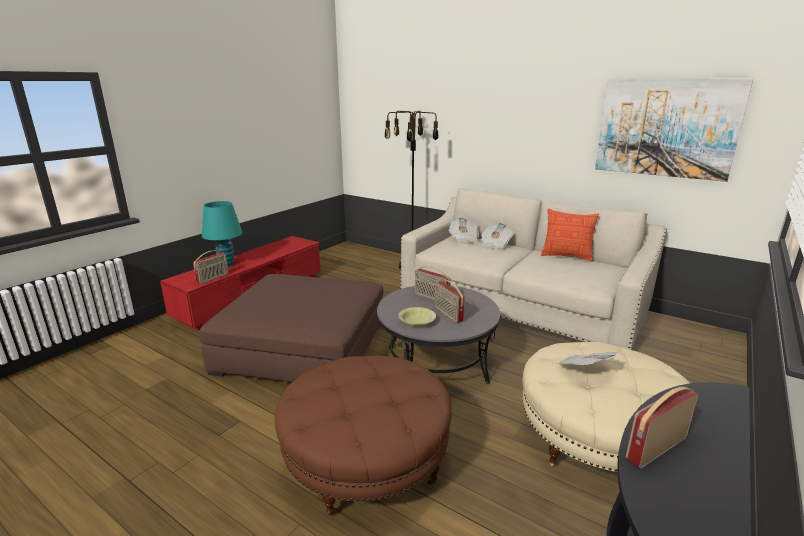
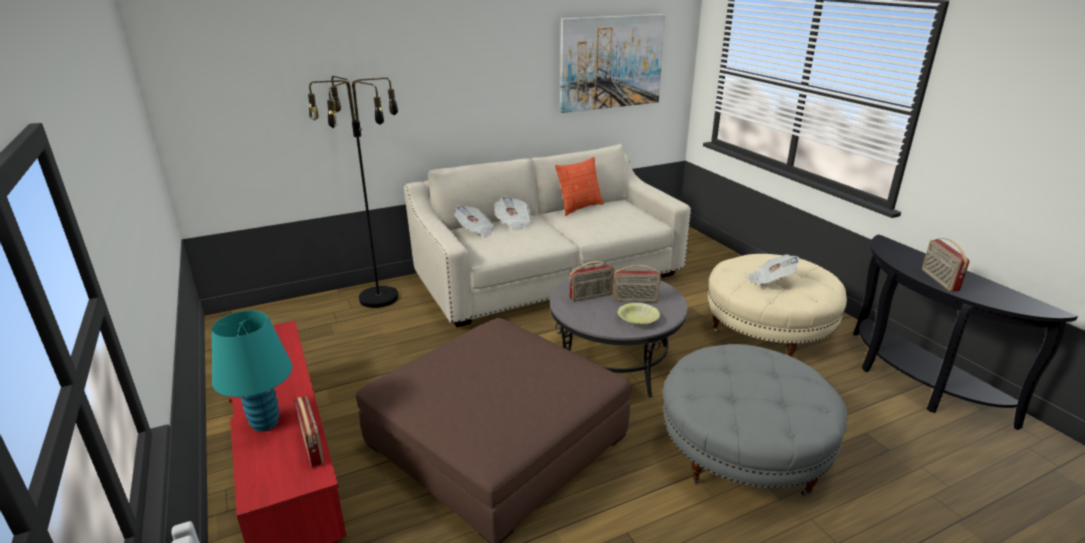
camera: 60 degrees left, 5 degrees up
brown ottoman [275,356,452,516] -> grey ottoman [663,344,847,496]

